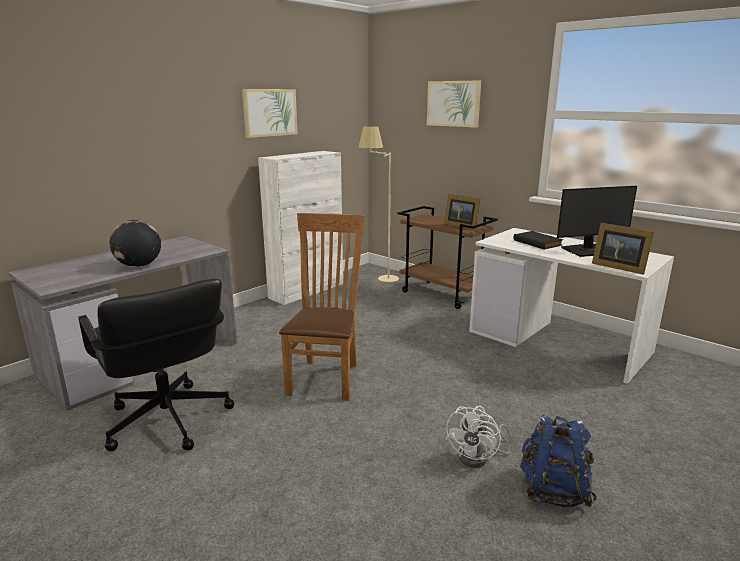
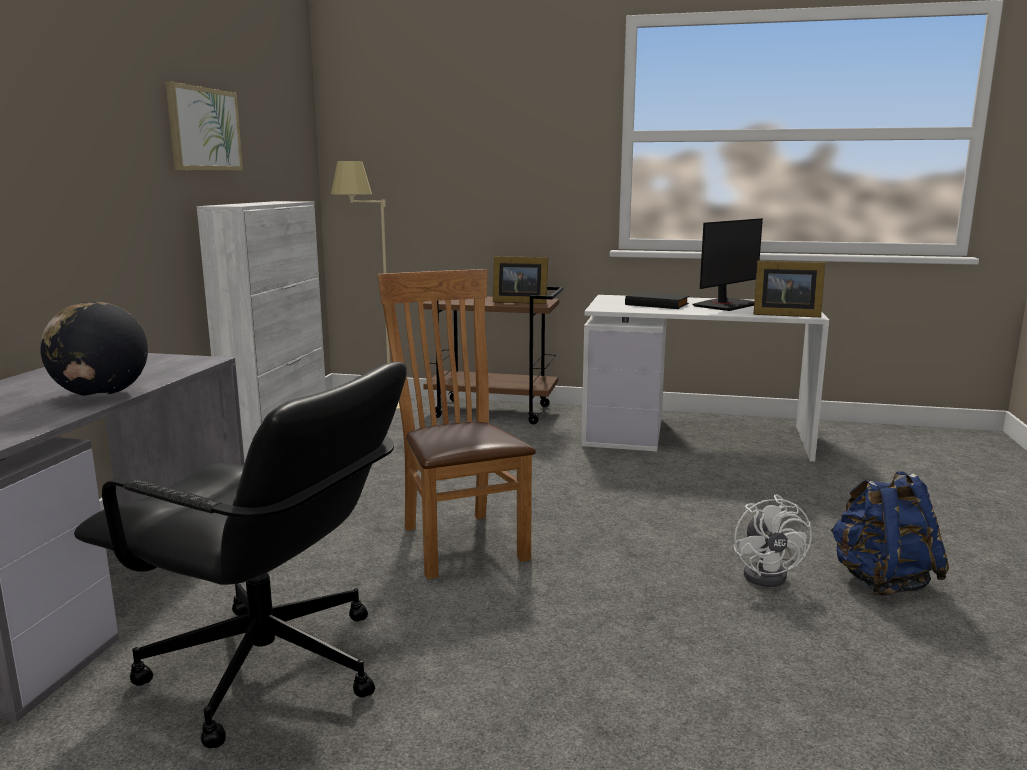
camera: 30 degrees left, 5 degrees down
picture [427,80,481,128] -> none

